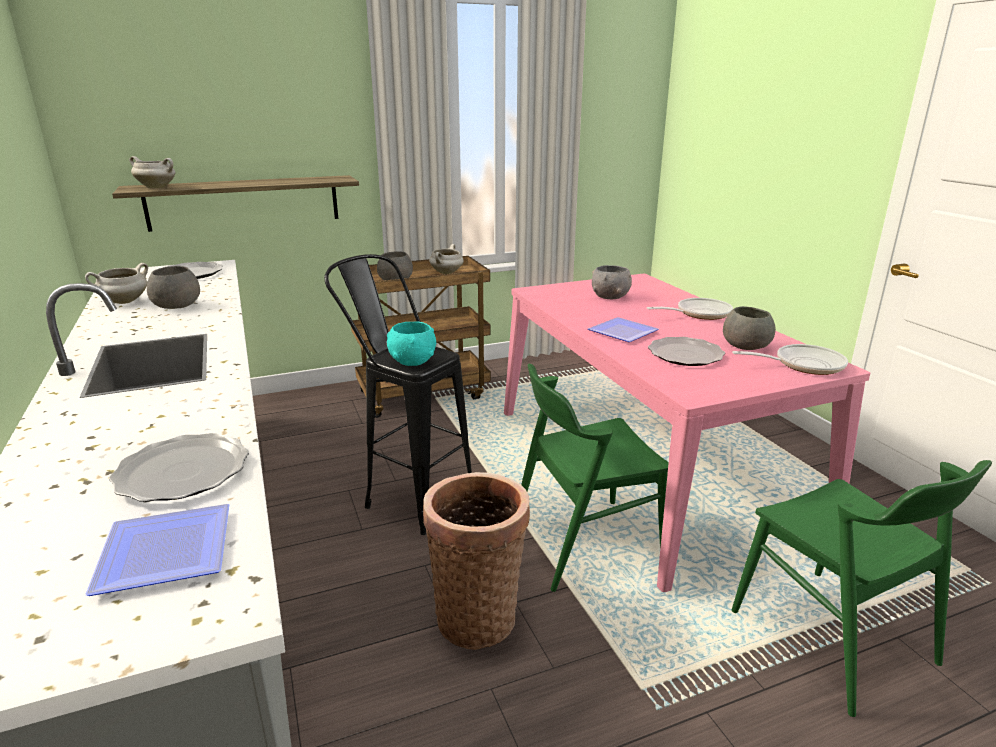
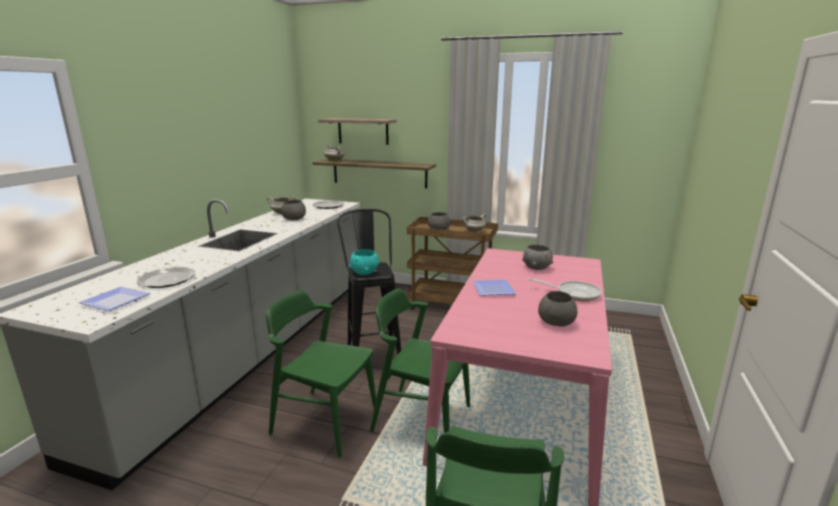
camera: 40 degrees right, 5 degrees down
basket [423,472,530,650] -> green chair [266,290,376,458]
plate [648,337,725,366] -> none
frying pan [732,344,848,375] -> none
none -> shelf [318,118,397,145]

